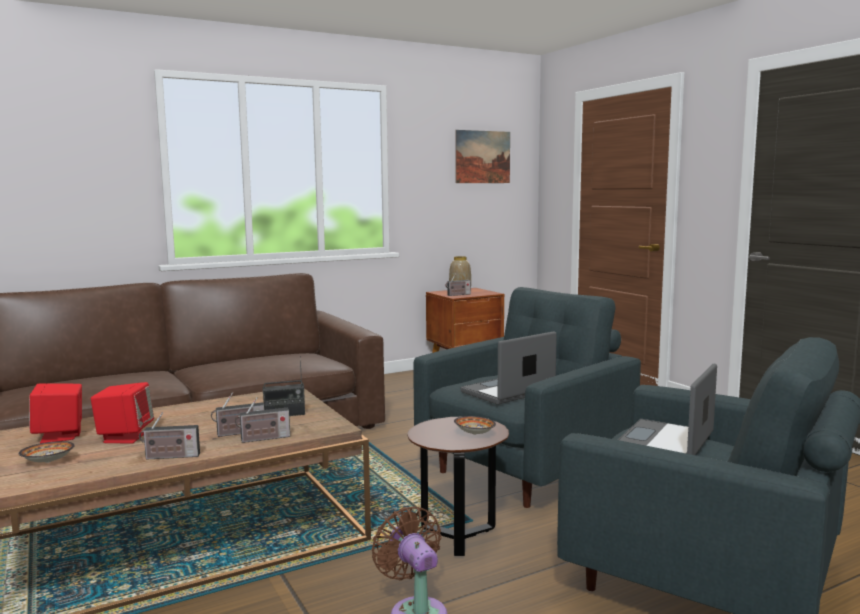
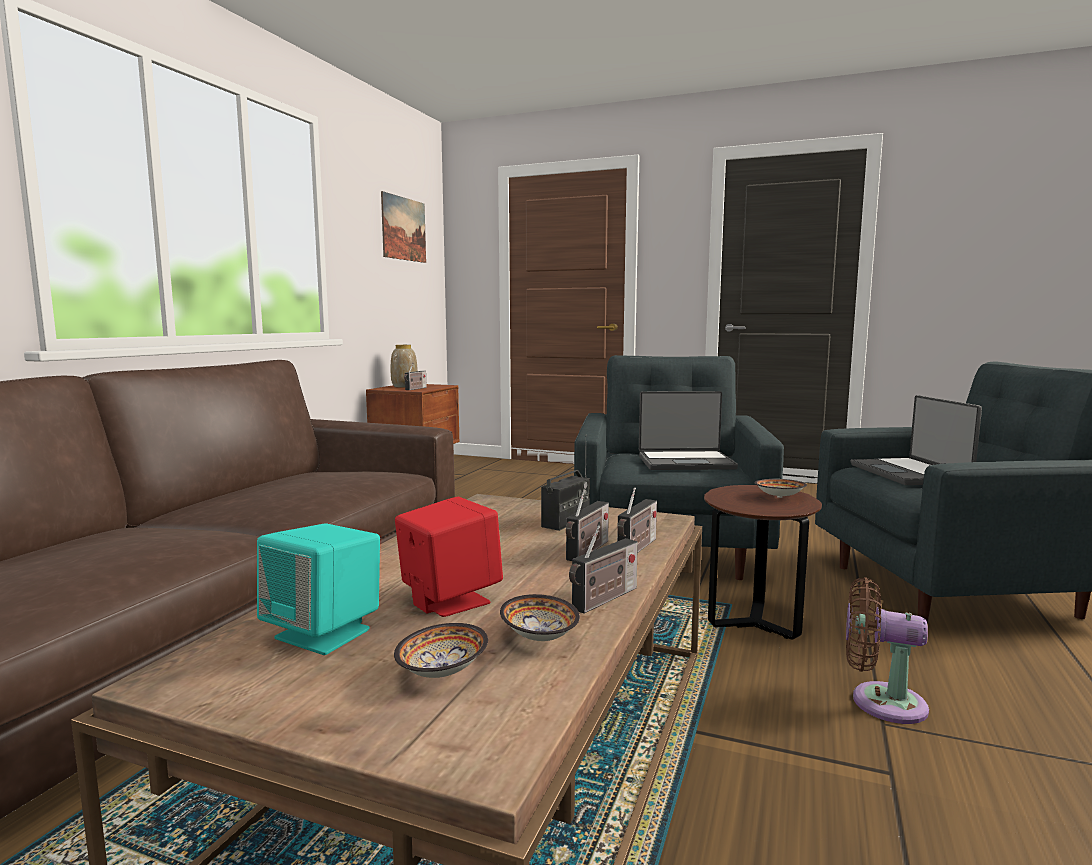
camera: 40 degrees left, 0 degrees up
red speaker [29,383,82,443] -> turquoise speaker [257,523,380,655]
laptop [460,331,557,404] -> laptop turned 105 degrees counterclockwise [639,391,738,470]
none -> bowl [500,594,580,641]

